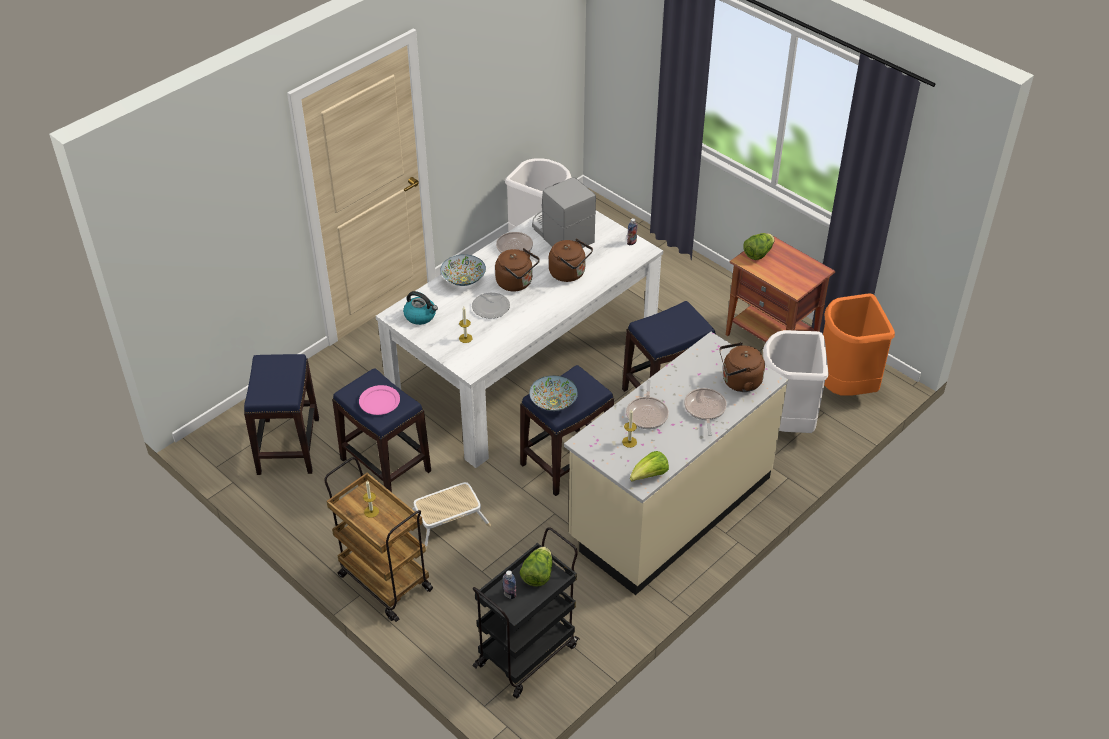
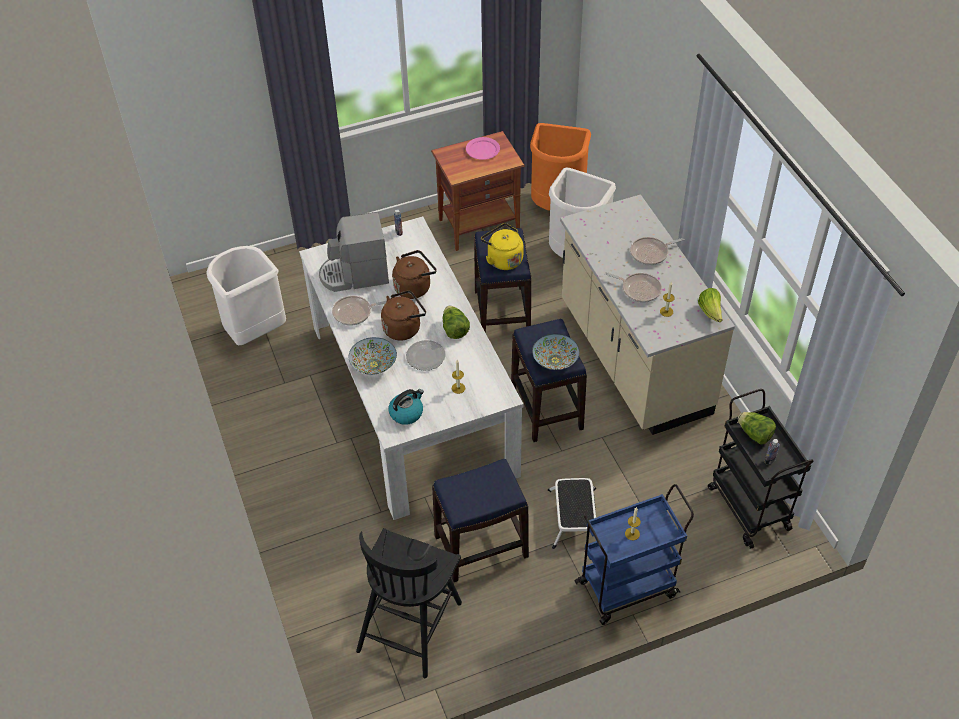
camera: 65 degrees left, 5 degrees up
stool [244,354,319,475] -> black chair [356,528,462,678]
brown cart [325,457,433,622] -> blue cart [575,484,694,625]
pink plate [359,385,400,415] -> pink plate moved to [466,137,500,160]
beige step ladder [412,482,491,550] -> black step ladder [548,478,596,549]
frying pan [684,388,727,436] -> frying pan turned 45 degrees counterclockwise [630,237,685,265]
brown kettle [719,342,765,392] -> none
lettuce [743,233,774,260] -> lettuce moved to [443,306,470,339]
none -> yellow kettle [481,223,524,270]

